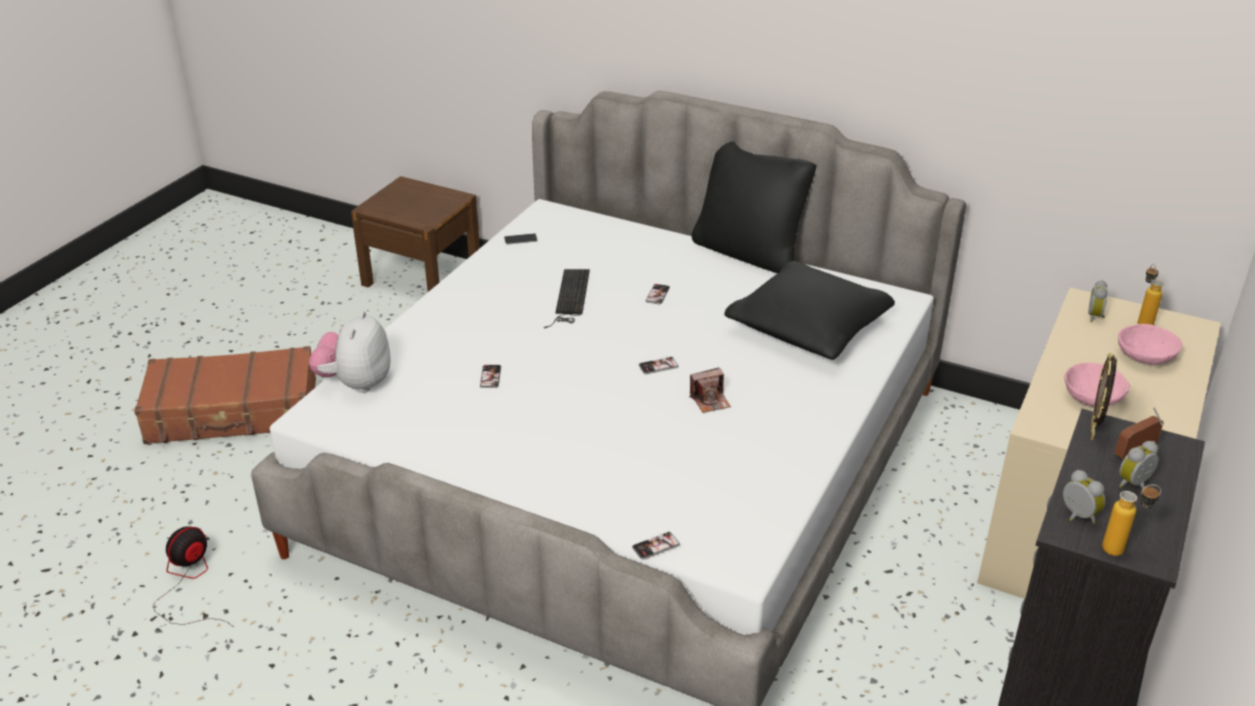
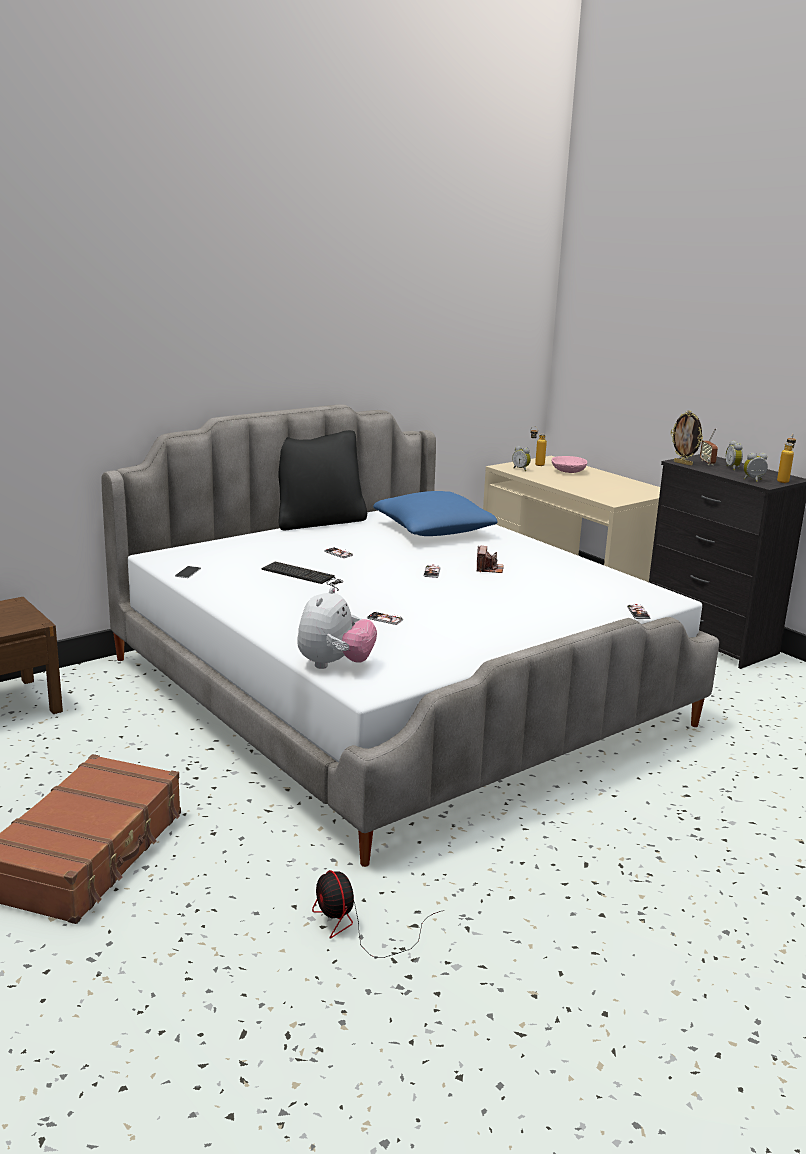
camera: 65 degrees left, 15 degrees down
plush toy [309,311,390,393] -> plush toy turned 105 degrees counterclockwise [297,587,377,669]
black pillow [724,261,895,360] -> blue pillow [373,491,498,536]
pink bowl [1064,363,1130,407] -> none

